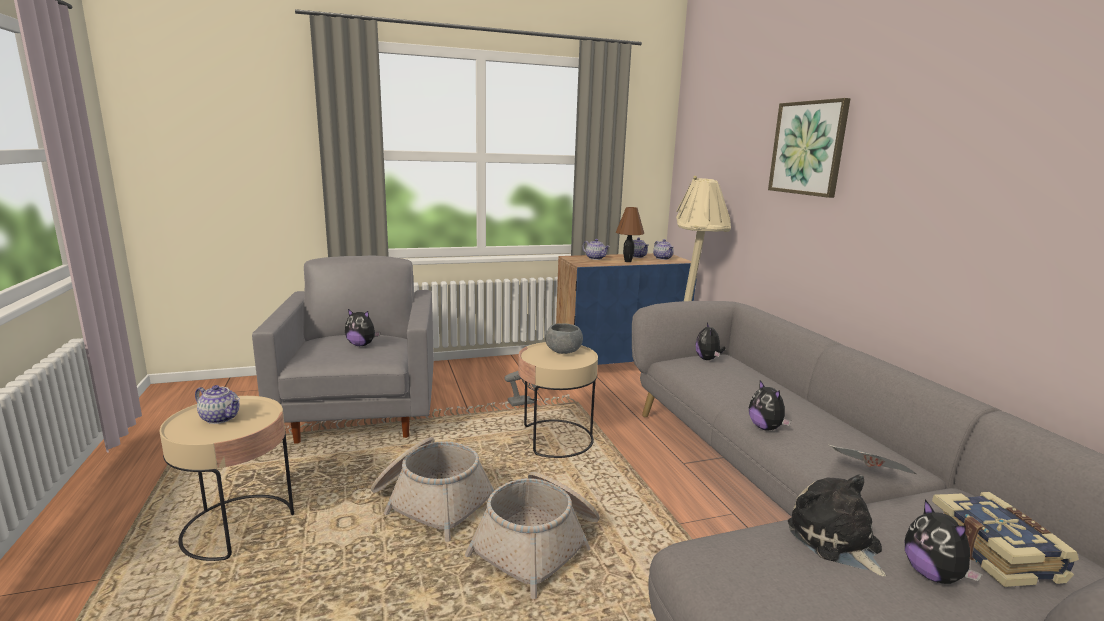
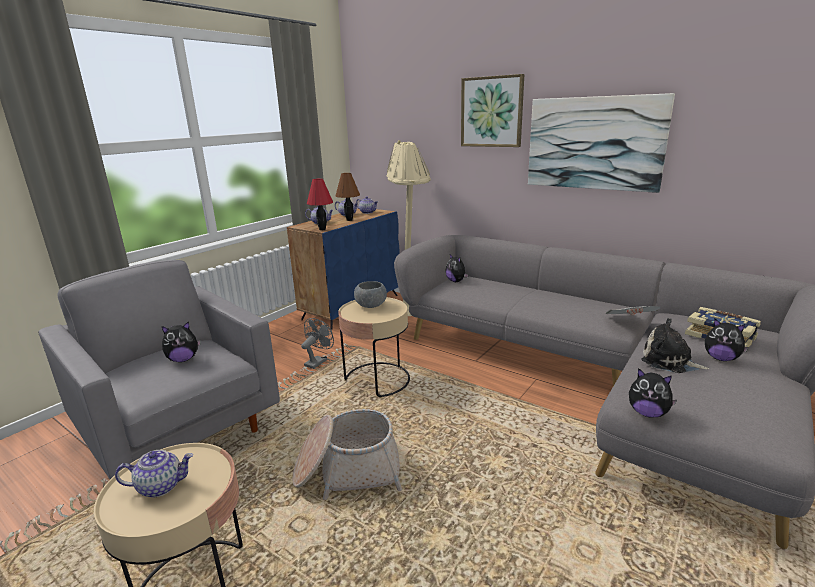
camera: 35 degrees left, 5 degrees up
basket [465,472,600,599] -> none
plush toy [749,380,791,431] -> plush toy moved to [629,368,677,417]
none -> red table lamp [307,178,333,230]
none -> picture [528,93,675,193]

